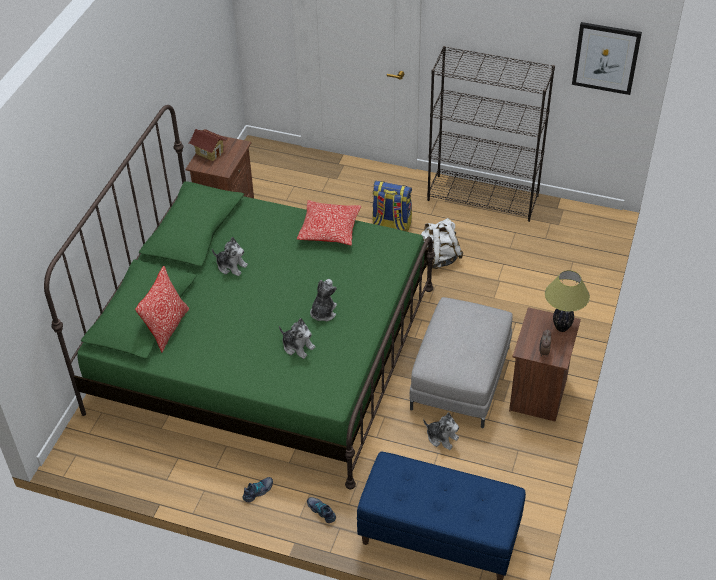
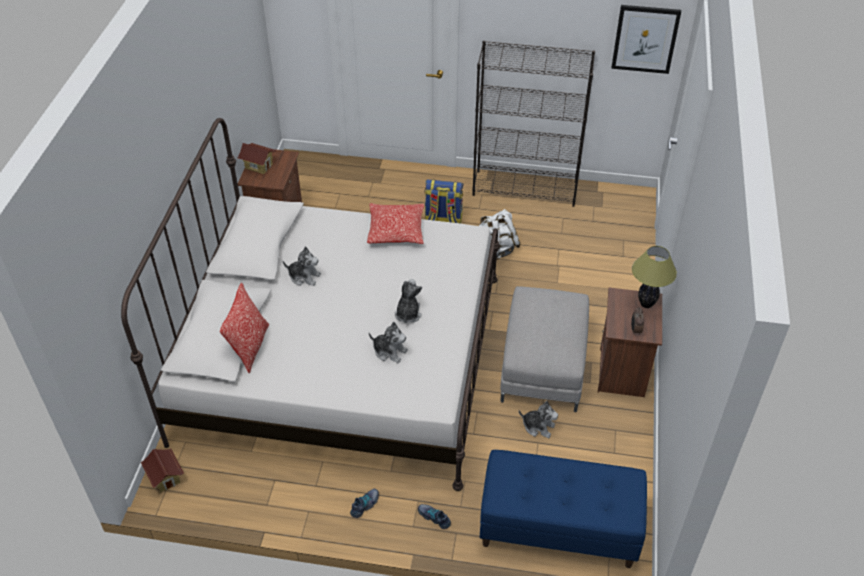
camera: 10 degrees left, 0 degrees up
green bed [44,105,435,489] -> white bed [121,118,500,491]
none -> toy house [141,448,184,492]

